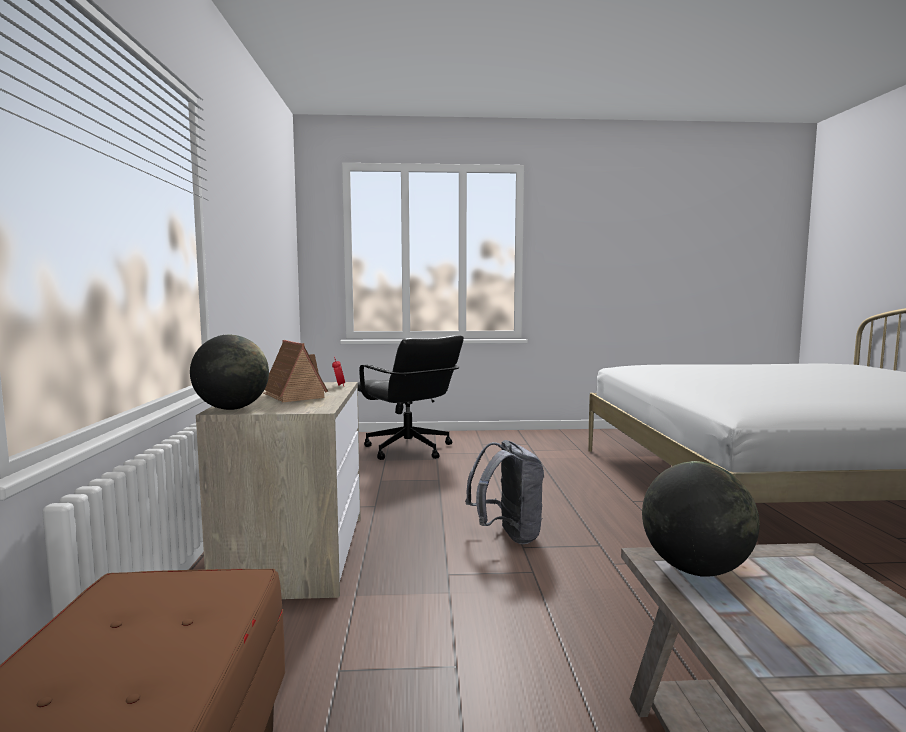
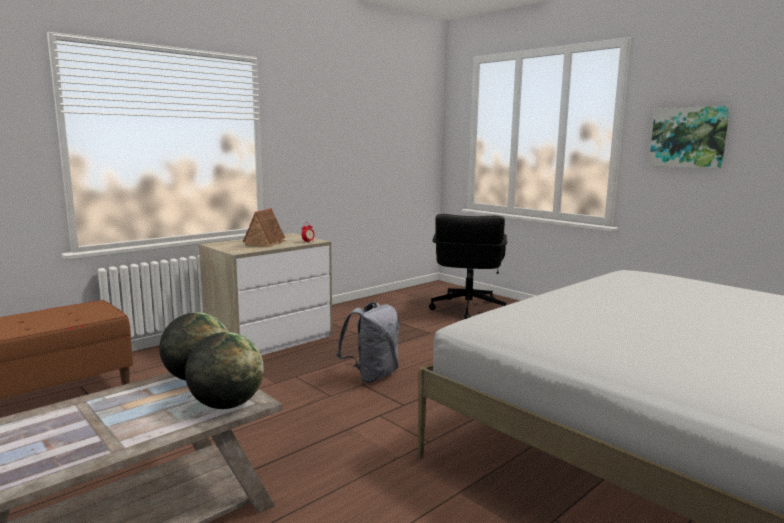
camera: 50 degrees right, 5 degrees up
globe [190,335,269,410] -> globe moved to [185,332,264,409]
none -> picture [649,106,730,169]

